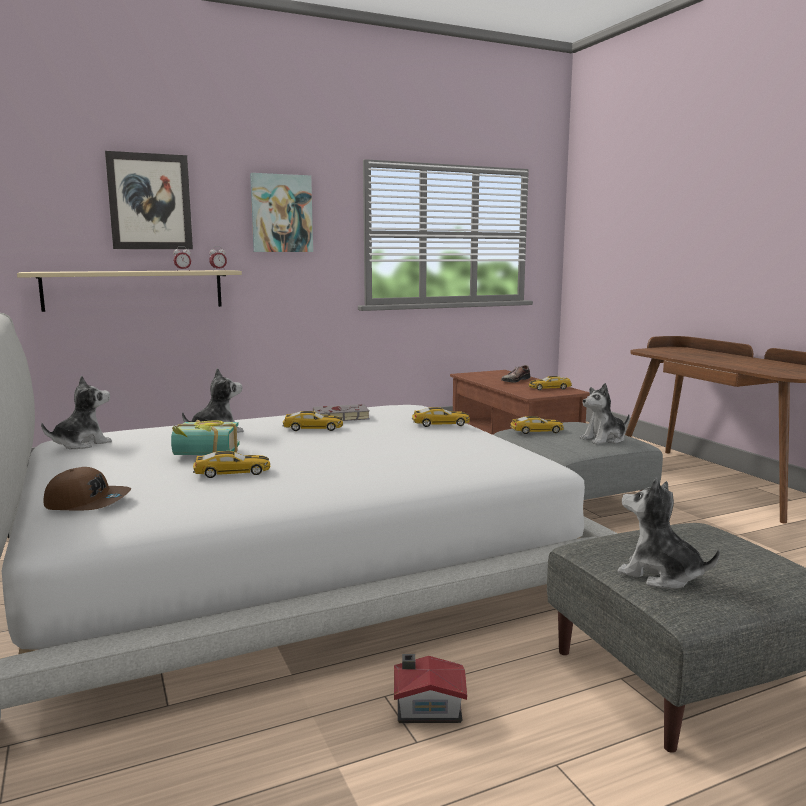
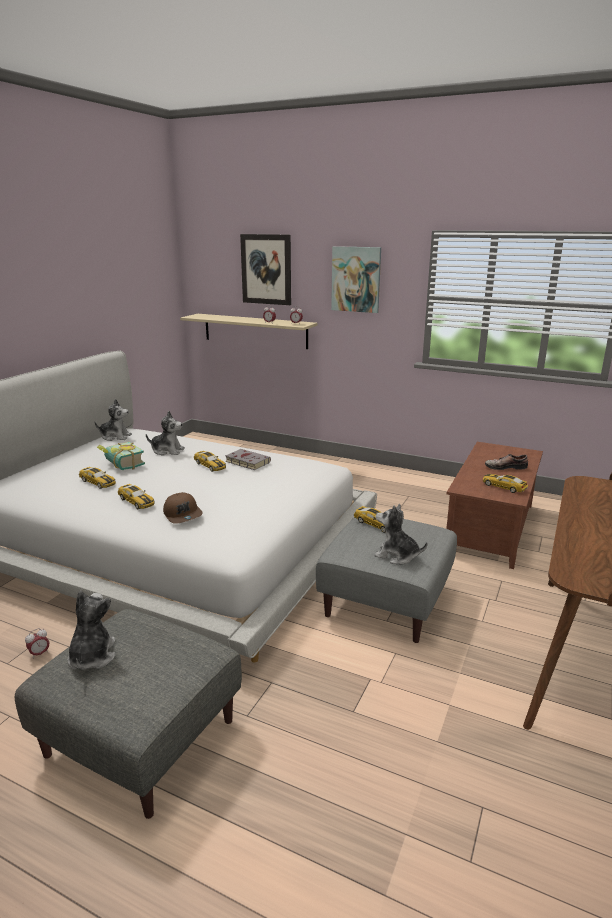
camera: 50 degrees right, 10 degrees up
brown cap [44,467,131,510] -> brown cap moved to [163,492,203,524]
toy house [394,654,467,723] -> alarm clock [25,628,49,659]
toy car [412,407,470,427] -> toy car moved to [118,484,155,509]

